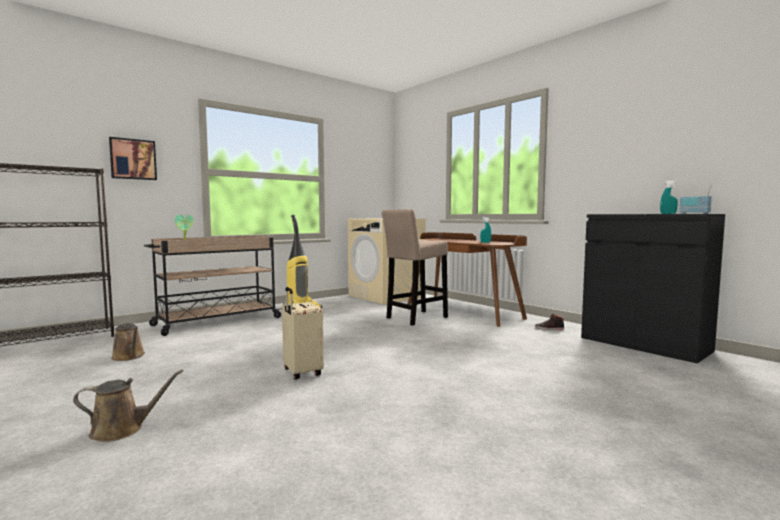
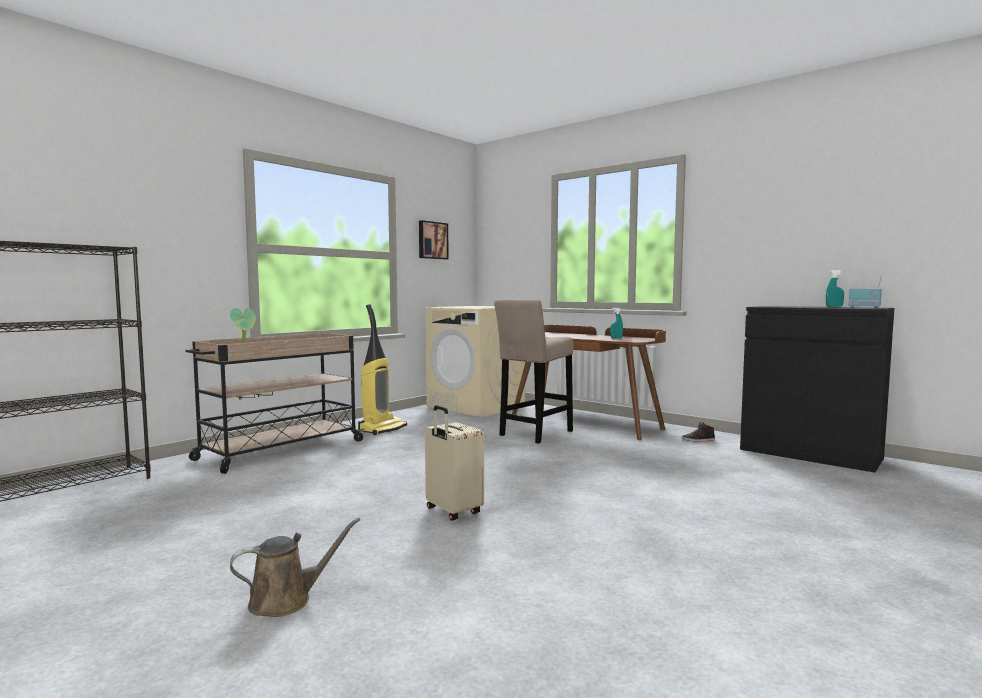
camera: 10 degrees left, 0 degrees up
picture [109,137,157,180] -> picture moved to [419,220,448,260]
brown watering can [111,323,145,361] -> none

